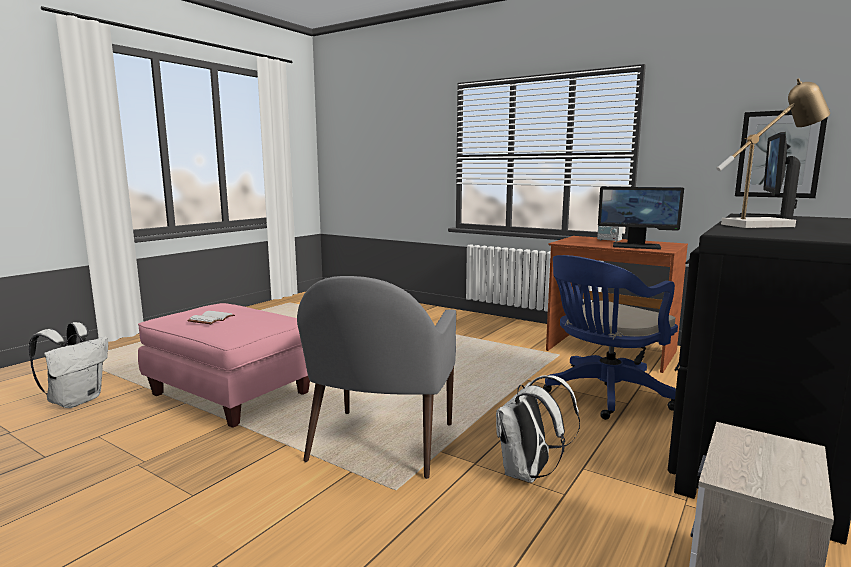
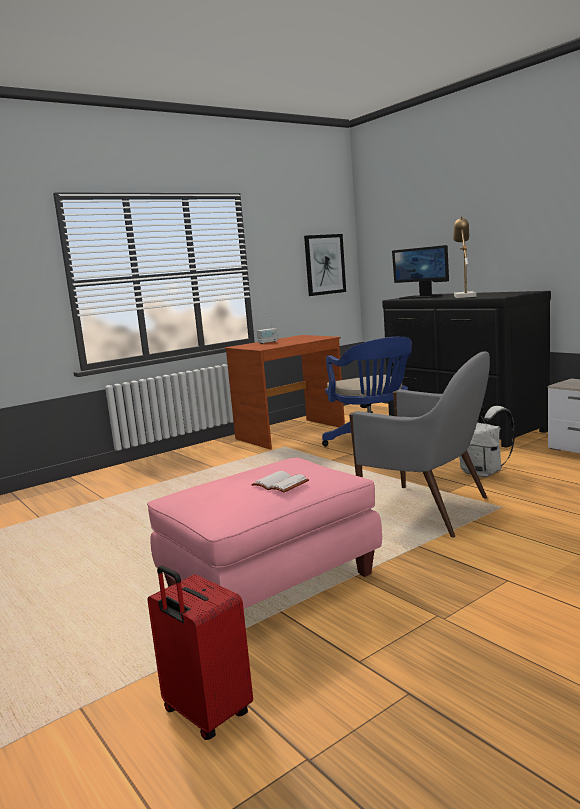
camera: 70 degrees left, 0 degrees up
white backpack [29,322,108,408] -> red suitcase [147,566,253,740]
monitor [598,187,684,249] -> none

